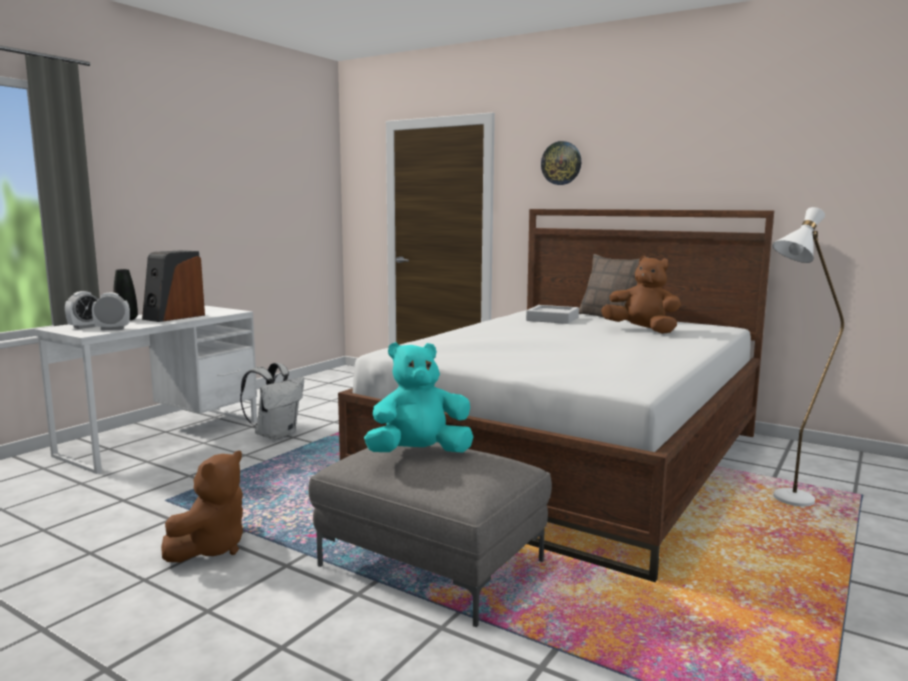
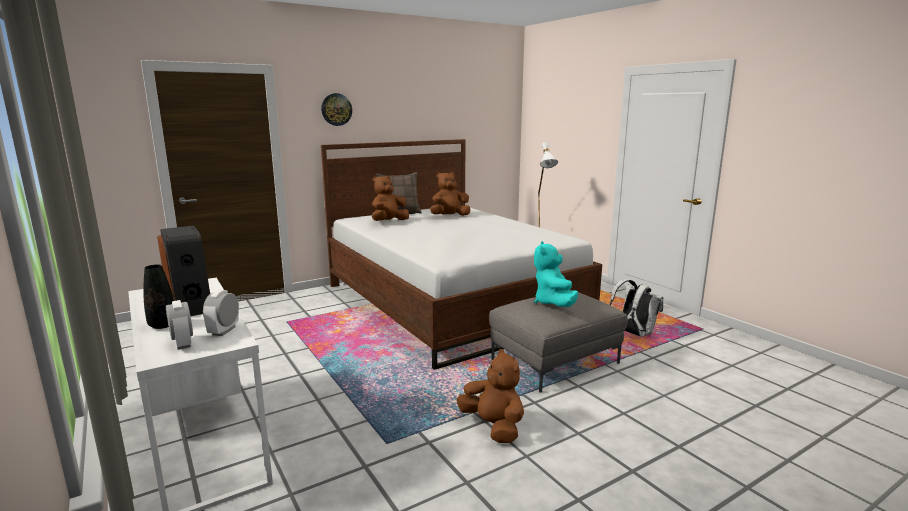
camera: 65 degrees left, 5 degrees up
white backpack [240,363,304,440] -> white backpack moved to [610,280,663,337]
grey tray [526,305,579,324] -> brown plush toy [372,176,409,221]

